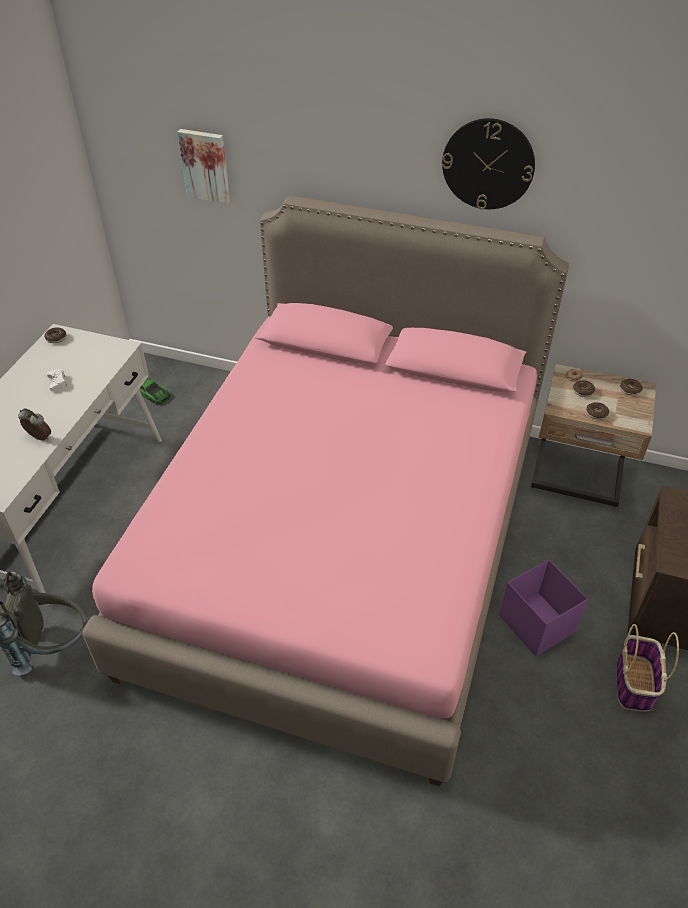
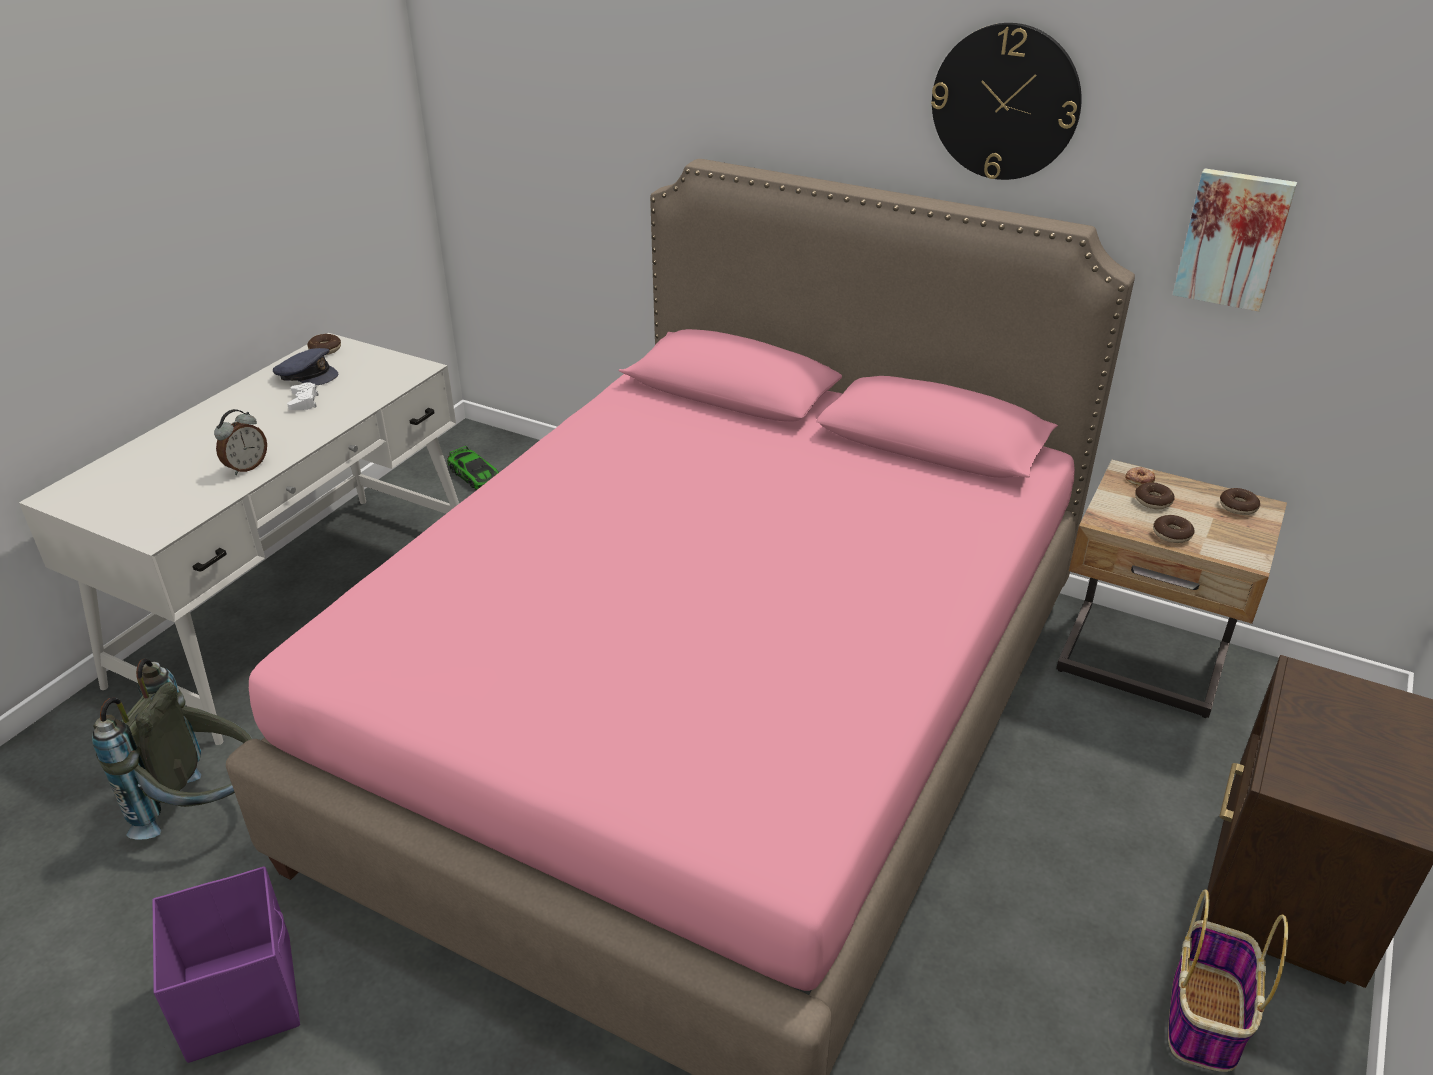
camera: 10 degrees right, 10 degrees down
alarm clock [18,408,51,441] -> alarm clock turned 90 degrees clockwise [214,409,267,475]
picture [178,129,230,204] -> picture moved to [1172,168,1297,312]
purple storage box [499,559,588,656] -> purple storage box moved to [152,866,300,1063]
none -> grey cap [273,348,338,385]

